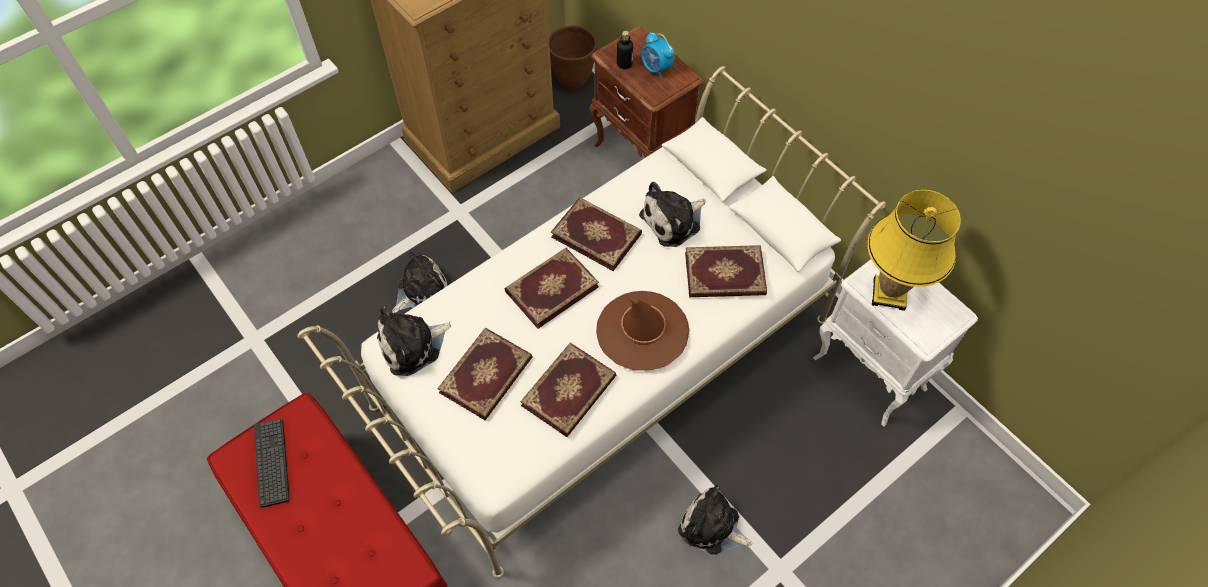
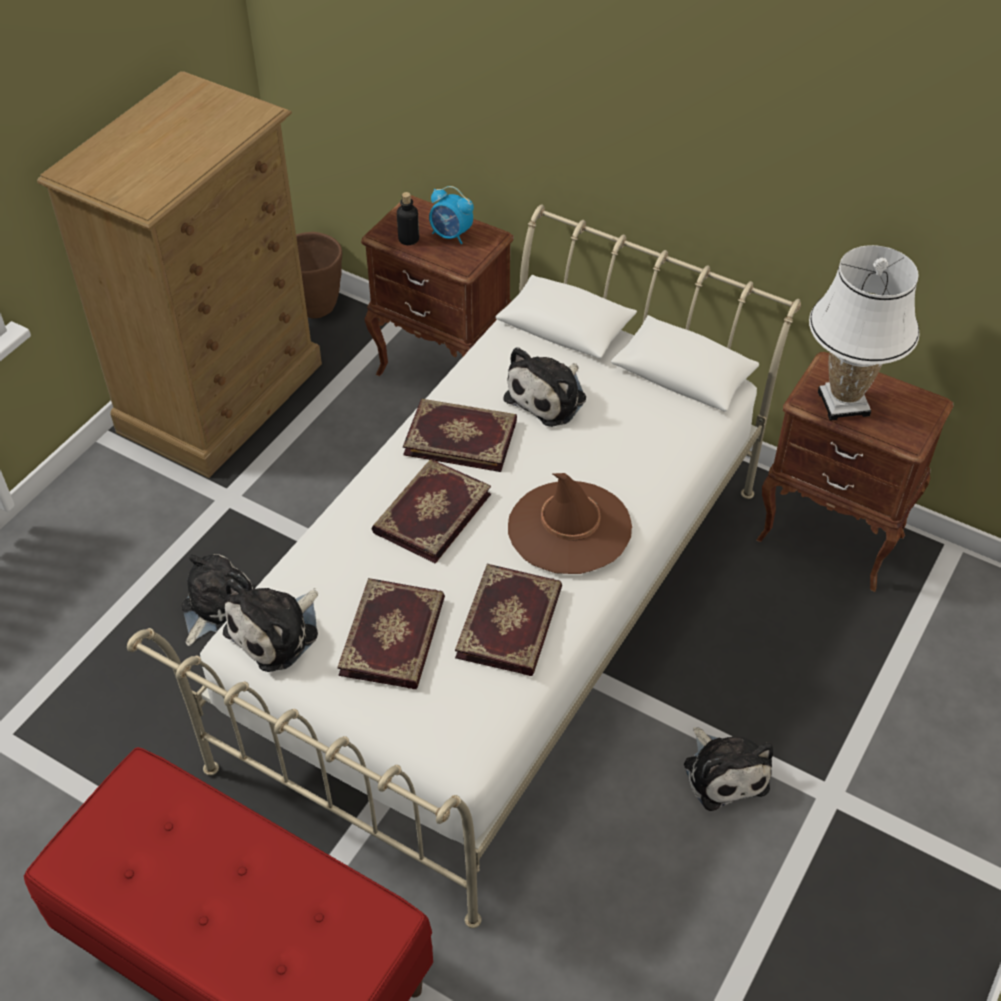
camera: 20 degrees left, 10 degrees down
keyboard [254,419,290,508] -> none
plush toy [678,485,752,554] -> plush toy turned 120 degrees counterclockwise [684,727,773,811]
book [685,245,767,297] -> none
white nightstand [813,259,978,427] -> brown nightstand [756,352,954,592]
yellow table lamp [867,190,961,311] -> white table lamp [809,245,920,421]

